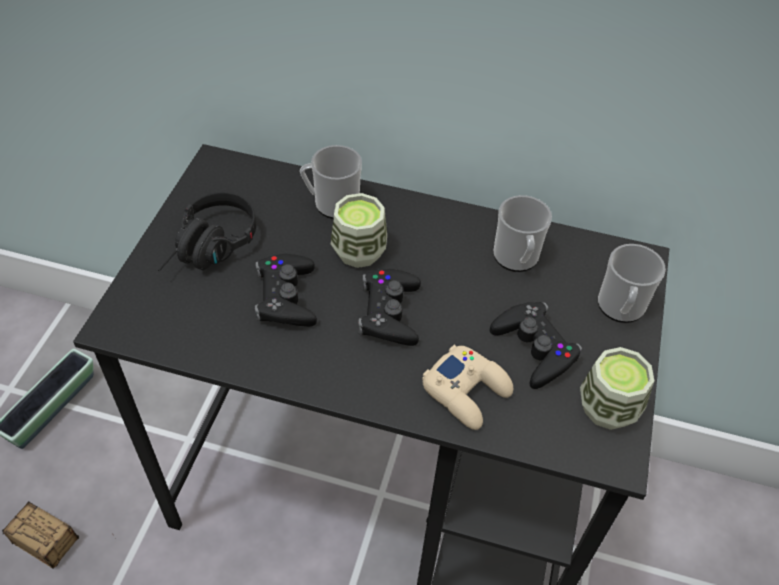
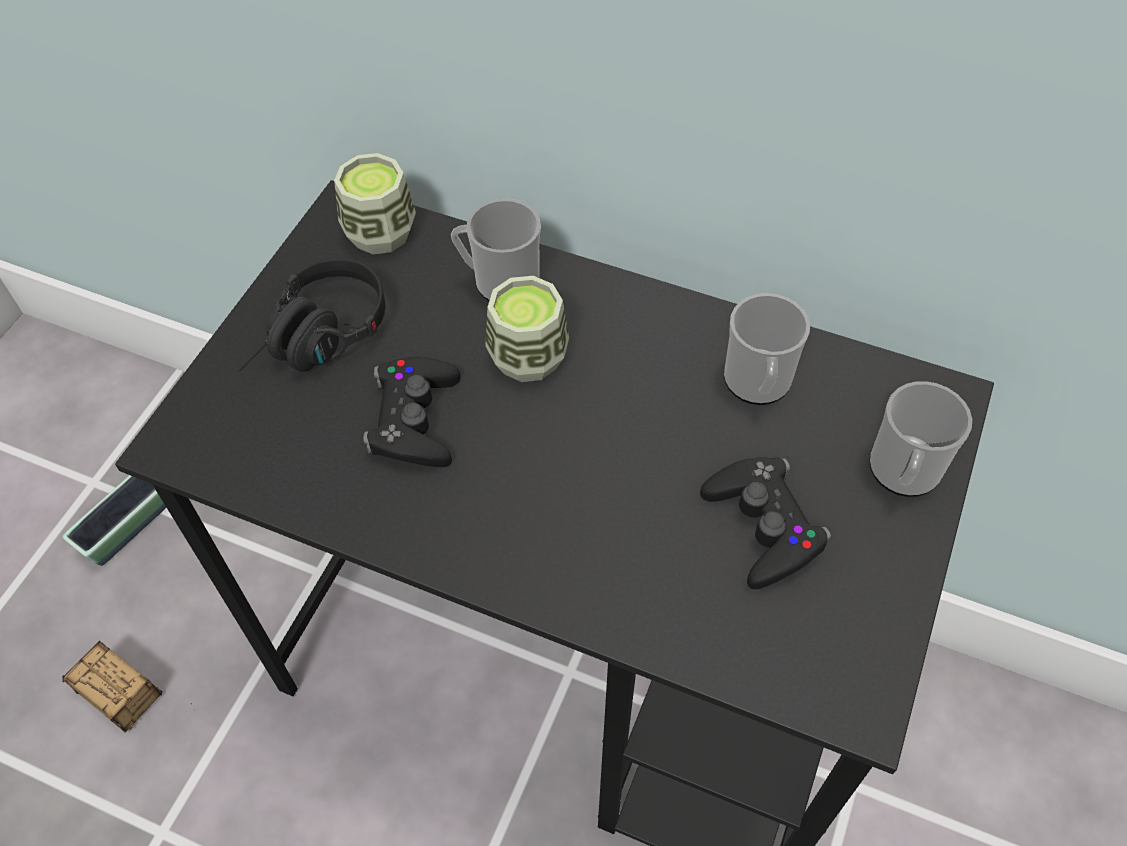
camera: 10 degrees right, 5 degrees up
black game controller [358,269,421,346] -> none
beige game controller [422,345,513,430] -> none
cup [580,347,654,430] -> cup moved to [334,153,416,254]

